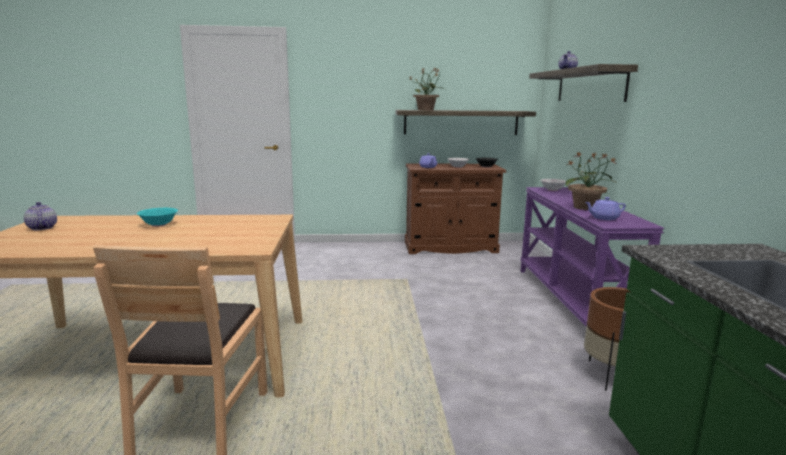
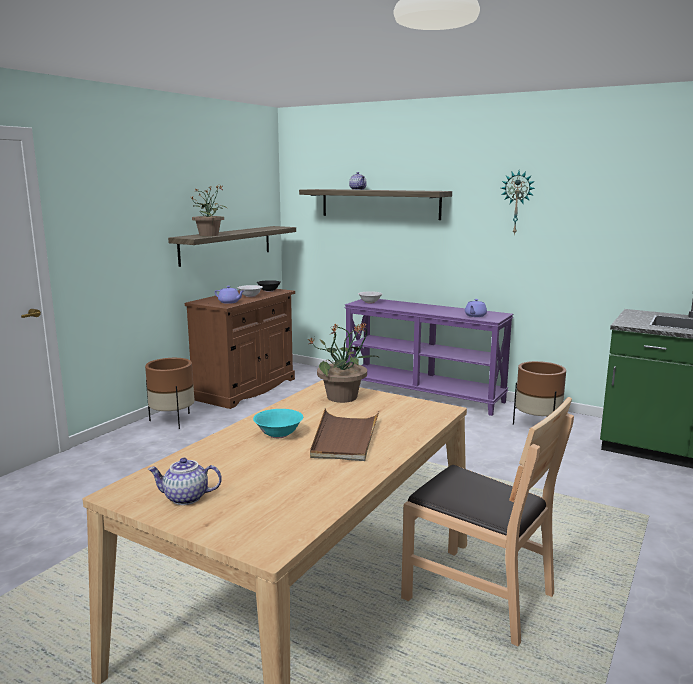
camera: 55 degrees left, 0 degrees up
potted plant [566,152,618,210] -> potted plant moved to [308,323,380,403]
none -> brown planter [145,358,195,429]
none -> brown tray [310,409,380,461]
none -> wall clock [501,171,536,235]

